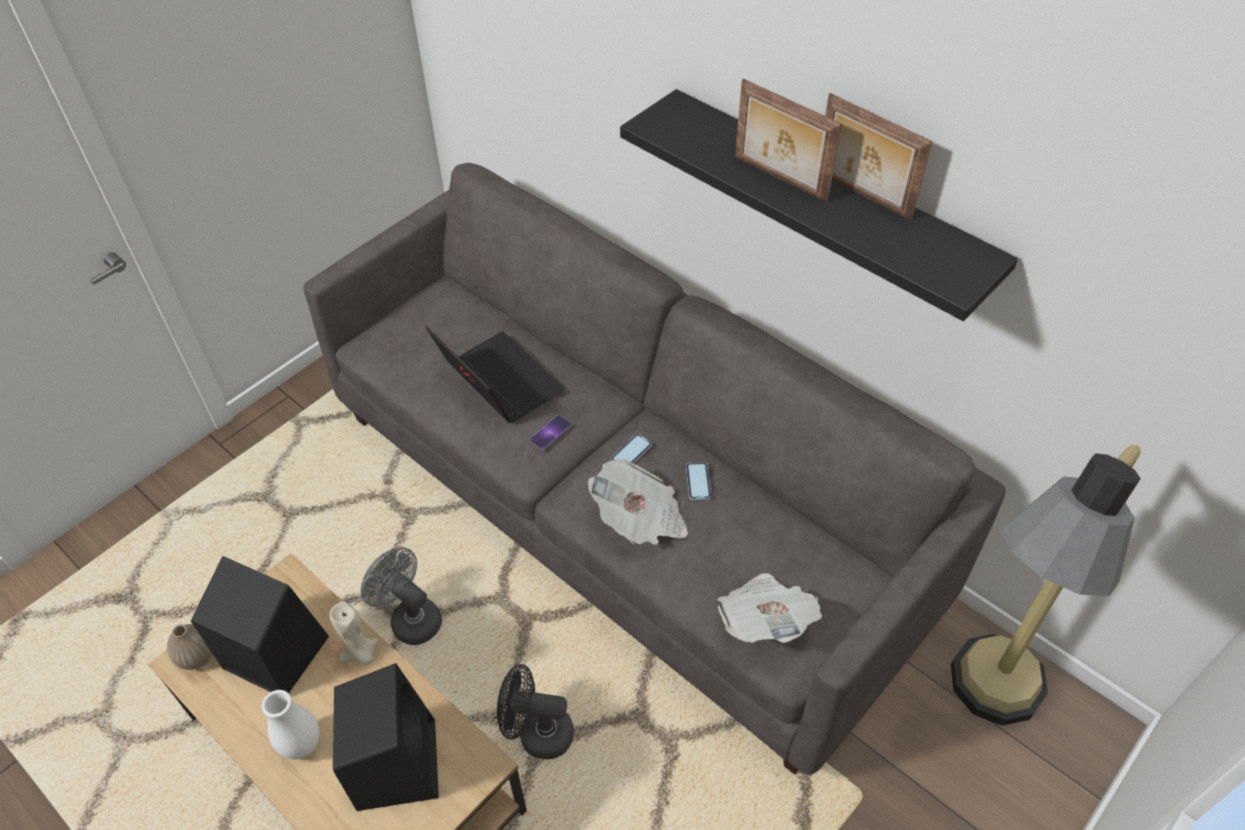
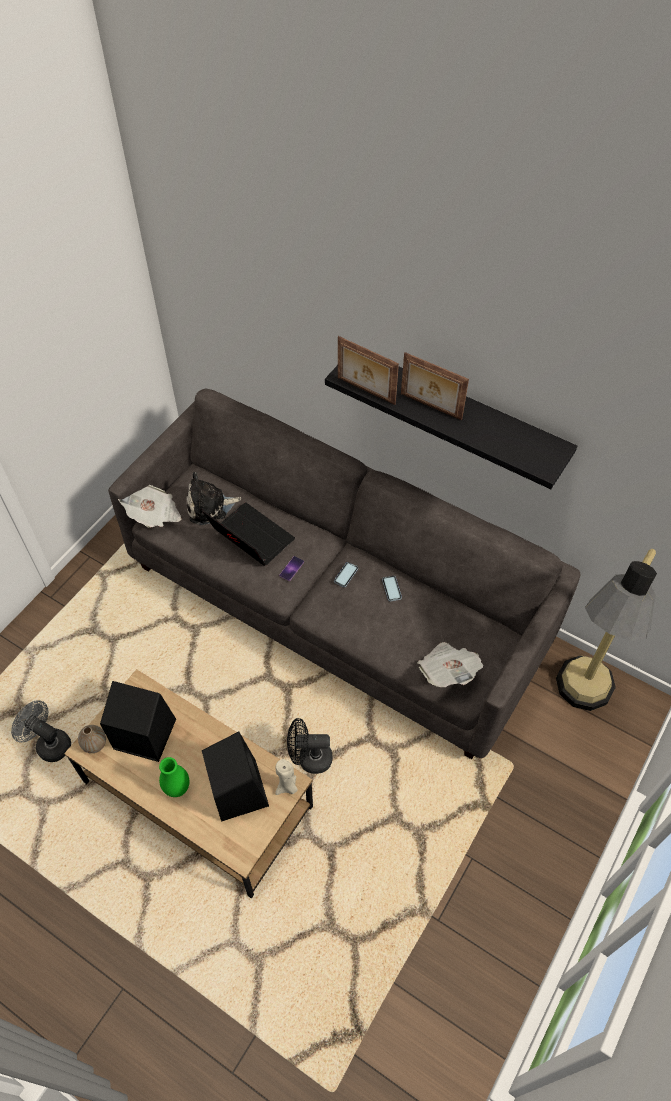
camera: 10 degrees left, 5 degrees up
white vase [262,690,319,759] -> green vase [159,757,189,797]
beige candle [329,602,378,665] -> beige candle moved to [275,759,298,795]
grey fan [361,547,442,645] -> grey fan moved to [11,700,71,762]
newspaper [588,459,688,545] -> newspaper moved to [118,485,182,528]
picture frame [825,93,932,220] -> picture frame moved to [338,336,399,405]
none -> plush toy [187,472,241,525]

